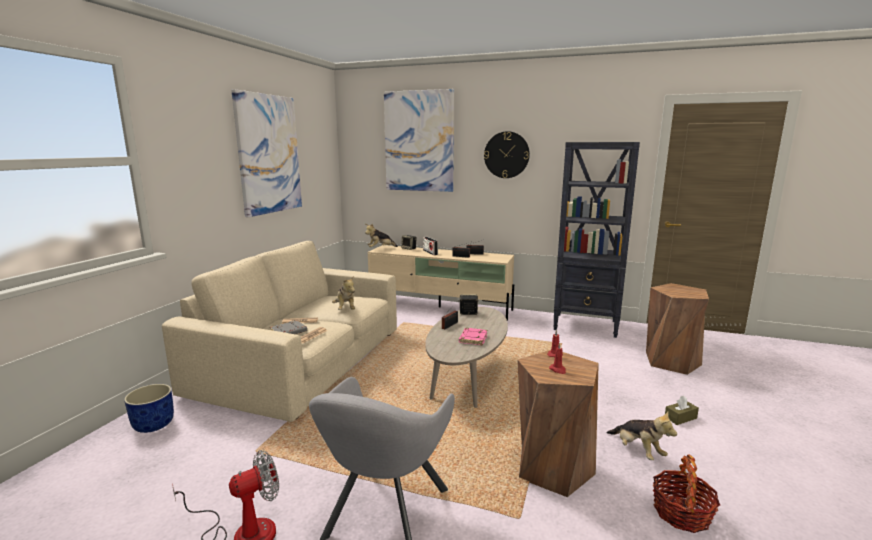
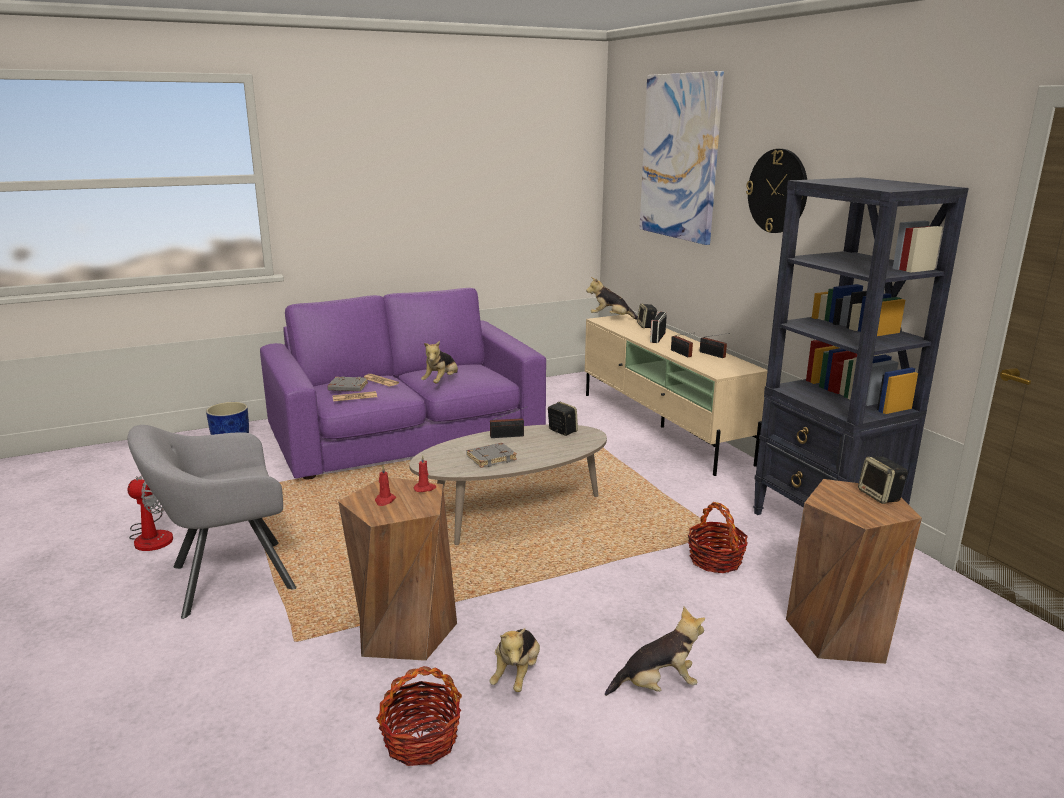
camera: 45 degrees right, 5 degrees up
beige sofa [162,241,397,422] -> purple sofa [260,288,546,479]
picture [231,89,302,217] -> none
pink book [459,328,487,345] -> grey book [466,443,517,468]
brown tissue box [665,396,699,425] -> plush toy [605,607,705,696]
none -> basket [688,502,748,573]
none -> speaker [858,456,908,504]

